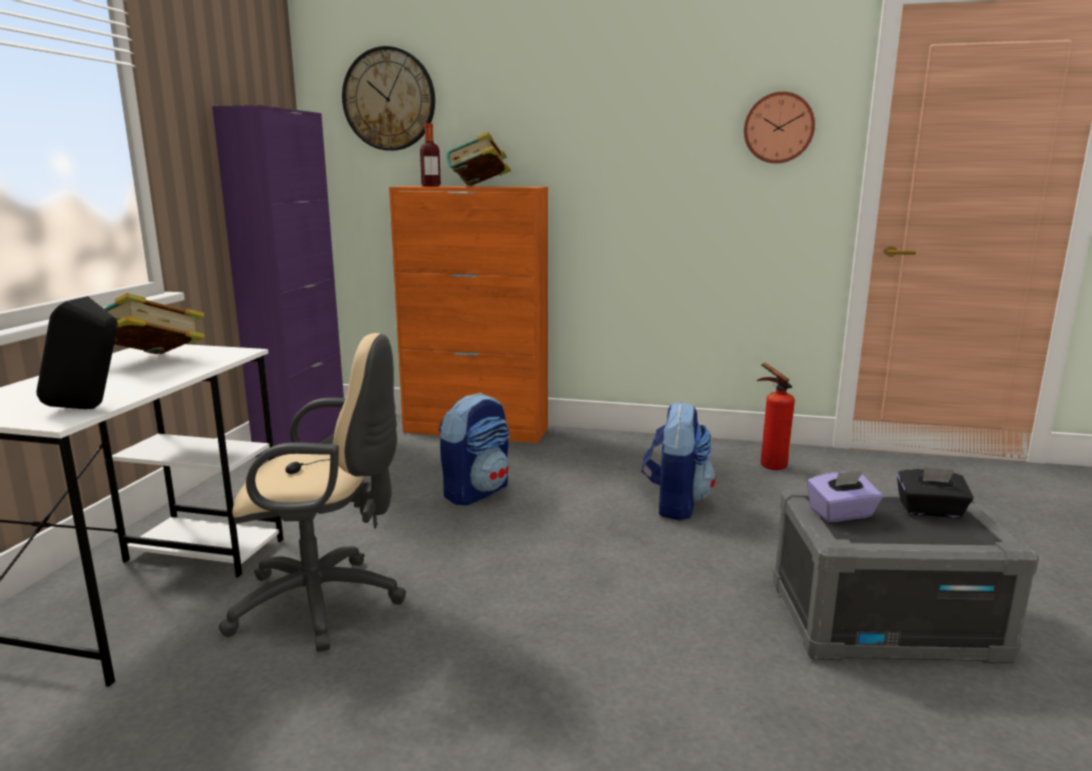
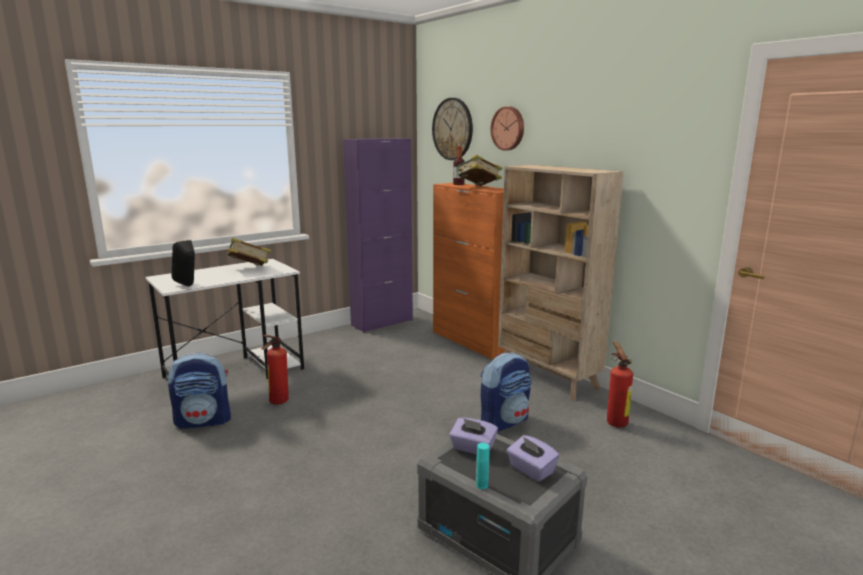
camera: 40 degrees right, 0 degrees up
beige office chair [219,333,406,652] -> fire extinguisher [262,334,289,405]
backpack [439,393,510,505] -> backpack moved to [168,352,231,428]
wall clock [744,91,815,163] -> wall clock moved to [490,106,524,150]
black tissue box [897,467,973,518] -> purple tissue box [507,435,560,482]
none -> turquoise bottle [476,443,489,489]
none -> beige bookcase [498,165,624,401]

